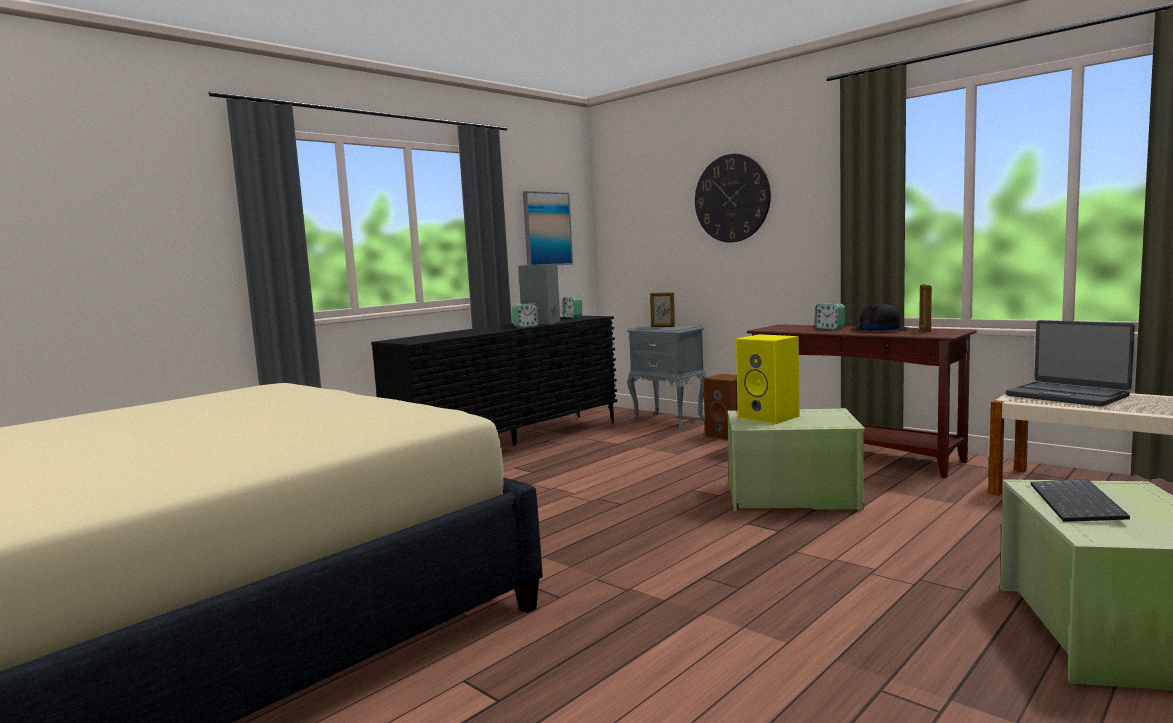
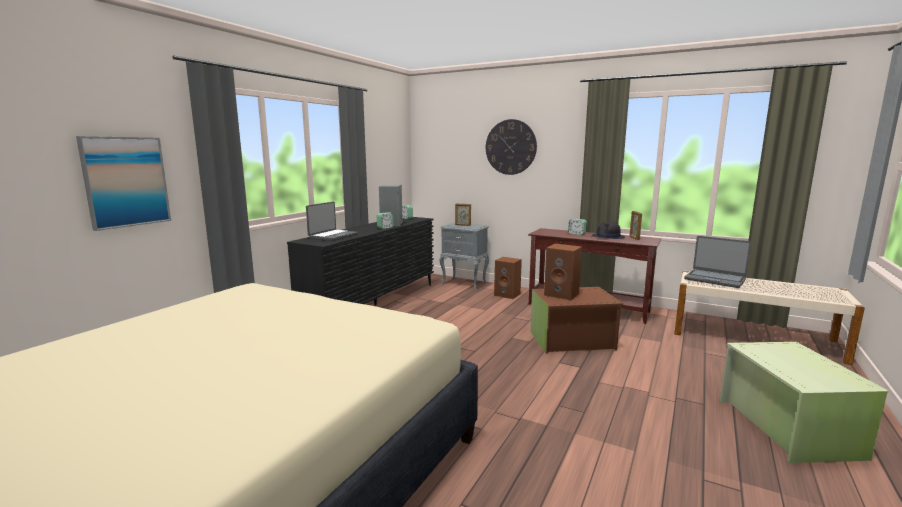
camera: 15 degrees left, 5 degrees up
picture [523,191,573,266] -> picture moved to [76,136,171,231]
green storage box [728,408,865,511] -> brown storage box [530,287,623,354]
yellow speaker [736,334,800,424] -> brown speaker [544,243,582,300]
keyboard [1031,479,1130,522] -> none
none -> laptop [306,202,359,241]

